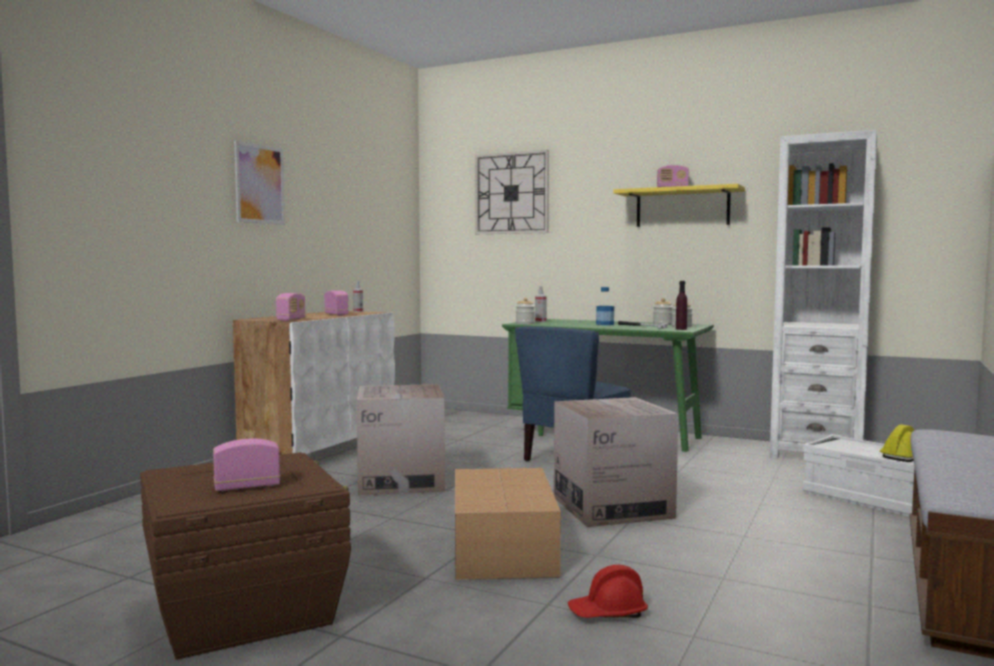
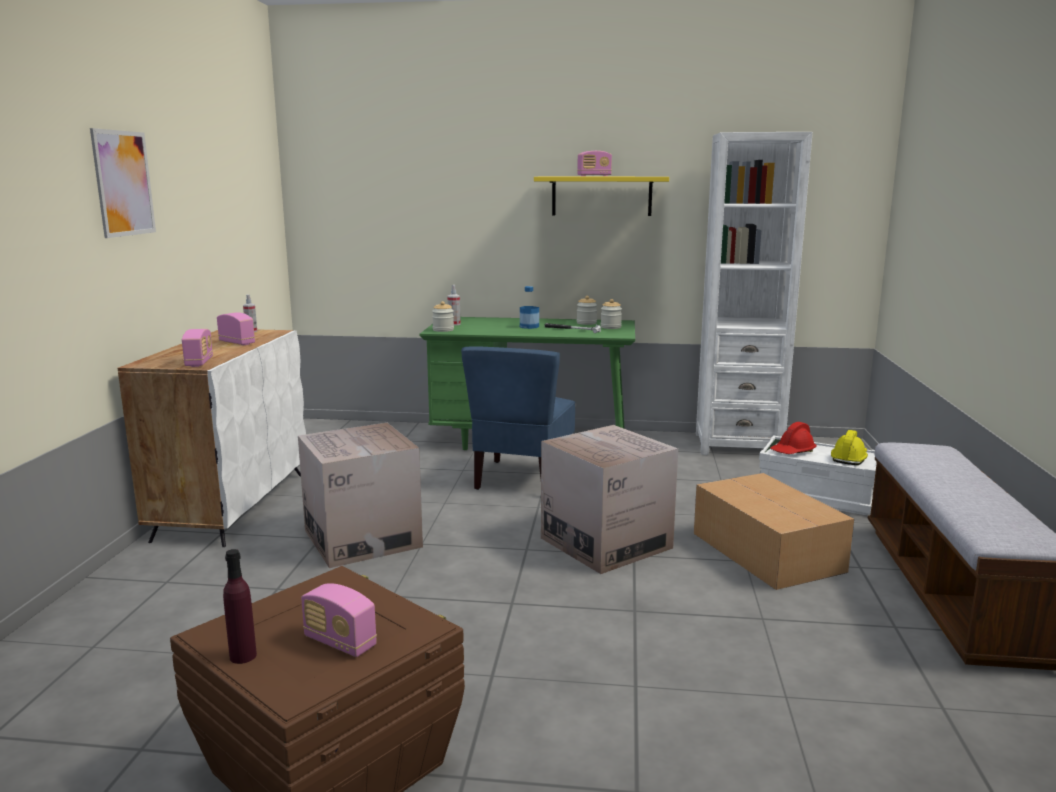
camera: 20 degrees left, 10 degrees up
radio [213,439,280,491] -> radio turned 105 degrees counterclockwise [301,583,377,657]
cardboard box [455,468,561,580] -> cardboard box moved to [694,473,854,590]
wall clock [475,150,549,234] -> none
red hard hat [568,565,648,618] -> red hard hat moved to [770,422,817,454]
purple bottle [676,281,687,330] -> purple bottle moved to [223,549,257,664]

